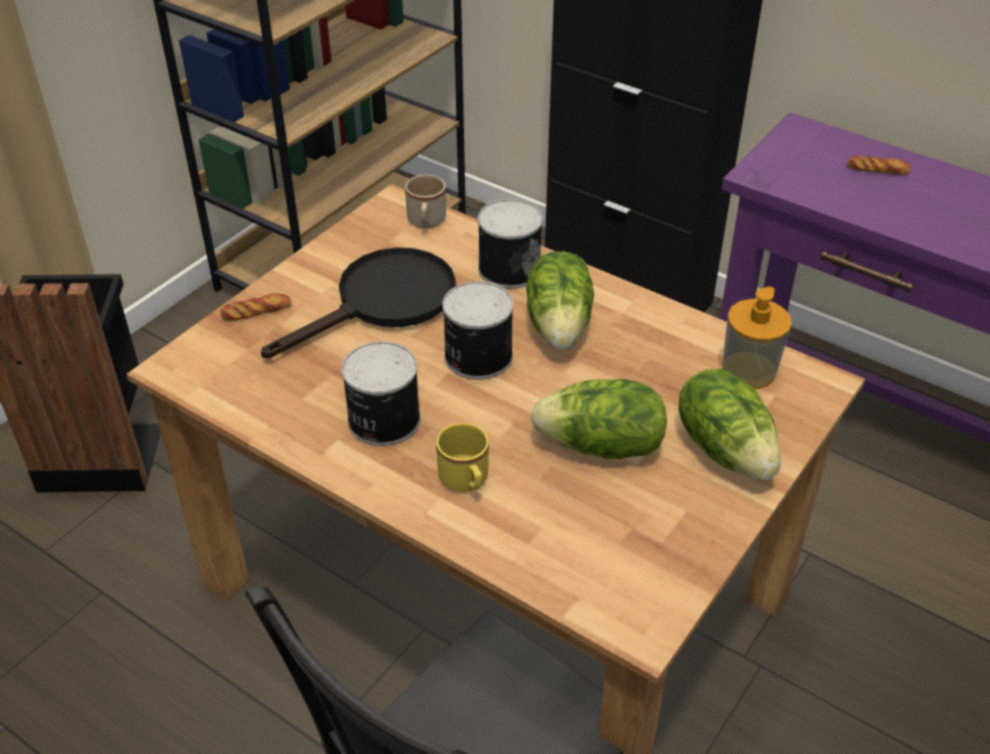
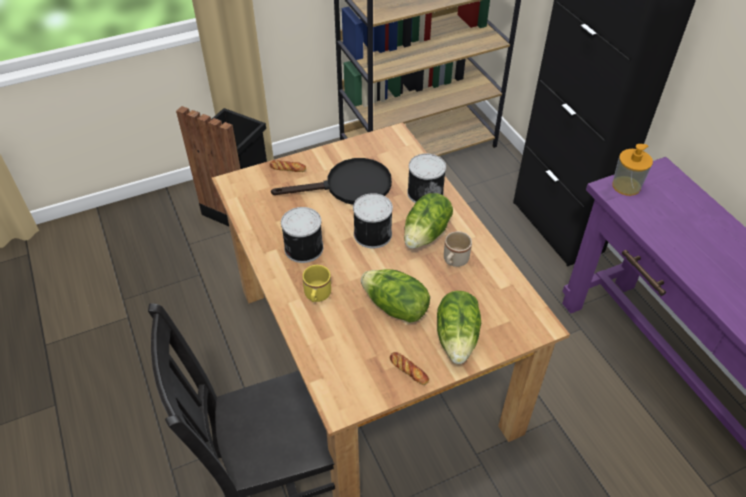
camera: 30 degrees right, 5 degrees up
beige mug [405,175,446,228] -> beige mug moved to [444,231,472,267]
soap dispenser [722,287,792,389] -> soap dispenser moved to [612,144,653,196]
bread [847,156,911,175] -> bread moved to [390,352,429,385]

